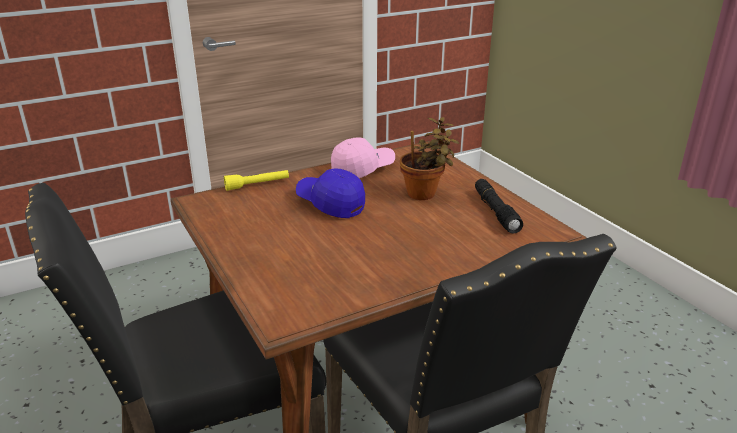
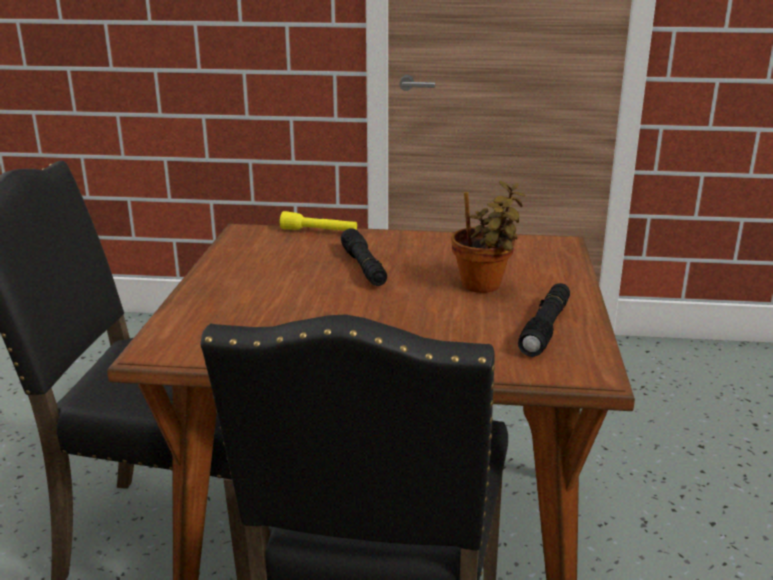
camera: 35 degrees right, 5 degrees down
blue cap [296,168,365,218] -> black flashlight [341,228,387,286]
pink cap [331,137,395,178] -> none

